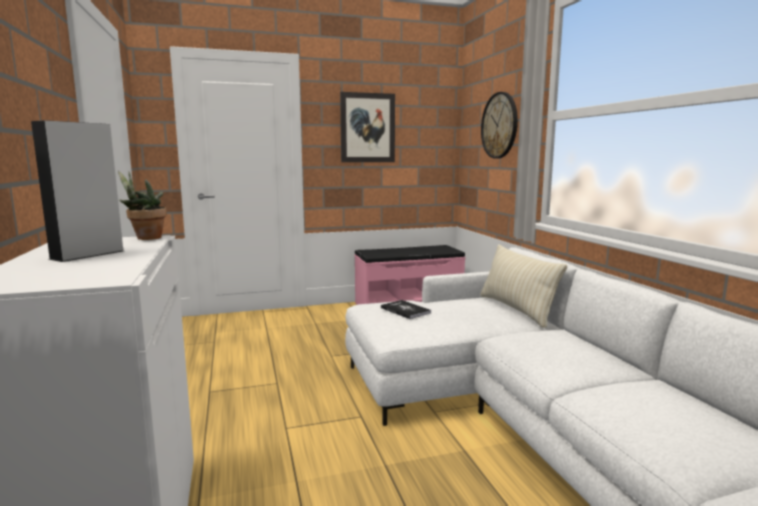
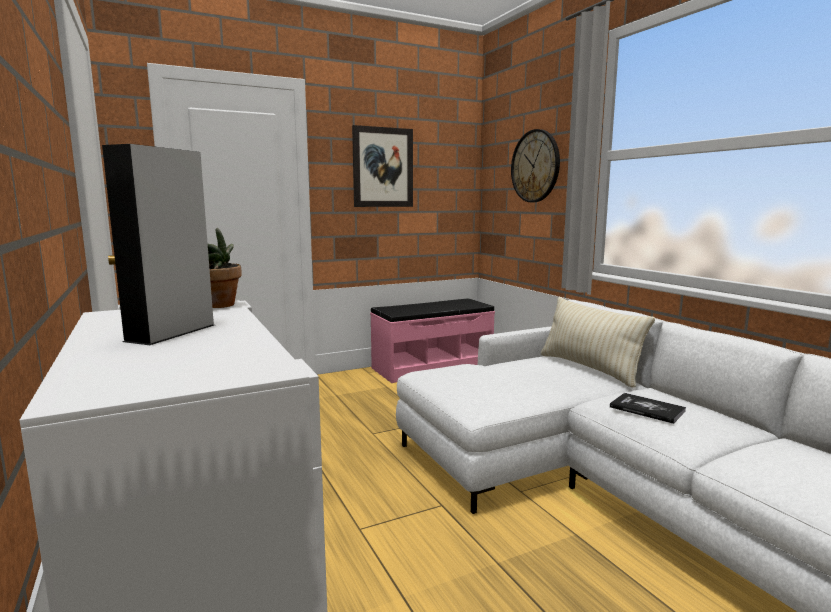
camera: 10 degrees left, 0 degrees up
book [381,300,431,319] -> book moved to [610,393,686,424]

